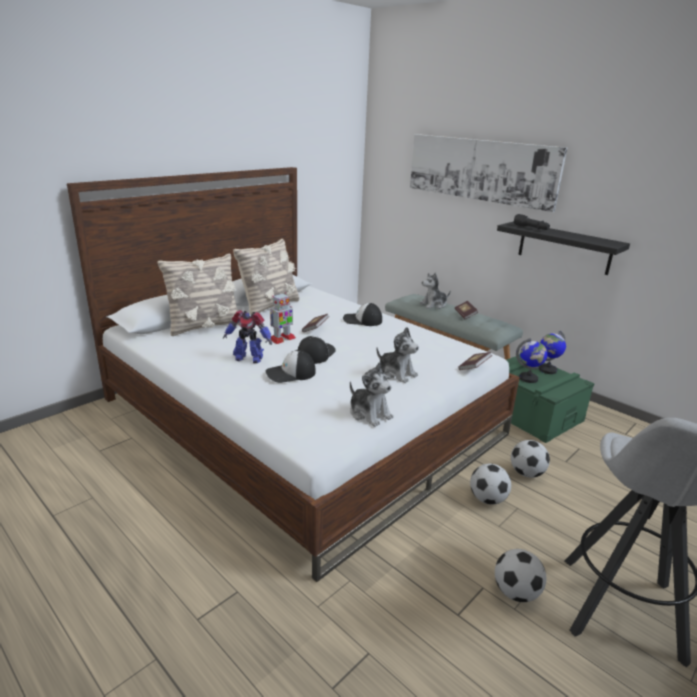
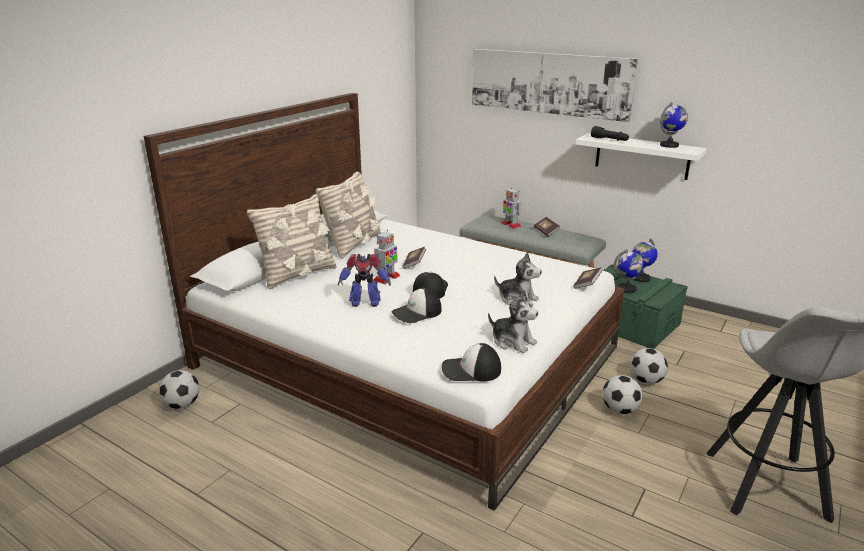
camera: 10 degrees left, 0 degrees up
cap [343,303,382,326] -> cap moved to [442,343,501,382]
plush toy [420,272,451,309] -> toy robot [501,188,521,229]
football [495,549,546,602] -> football moved to [159,370,200,409]
black shelf [497,221,630,275] -> white shelf [576,133,707,180]
none -> globe [660,102,688,148]

